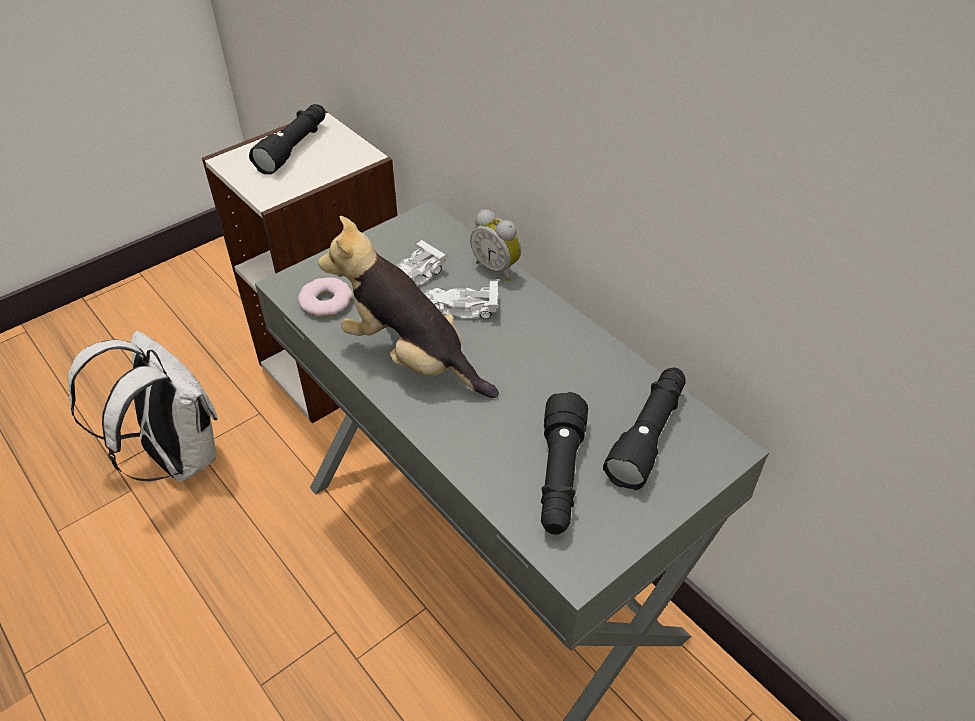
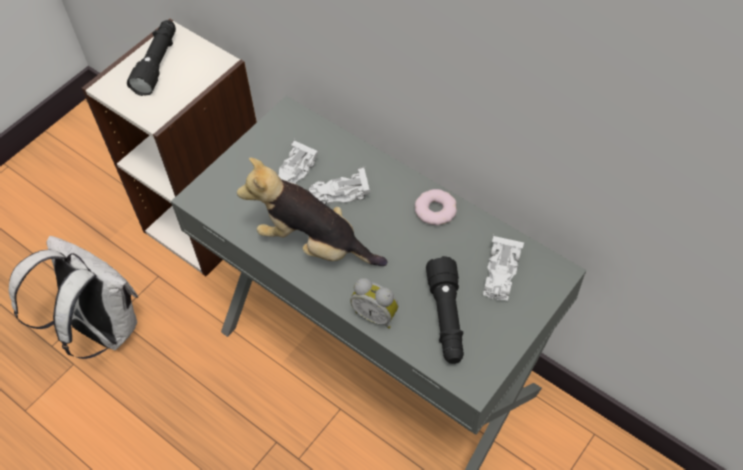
camera: 10 degrees left, 10 degrees up
donut [298,277,353,317] -> donut moved to [415,189,457,226]
alarm clock [470,210,522,281] -> alarm clock moved to [350,278,398,329]
black flashlight [603,368,686,490] -> white toy car [483,235,524,301]

